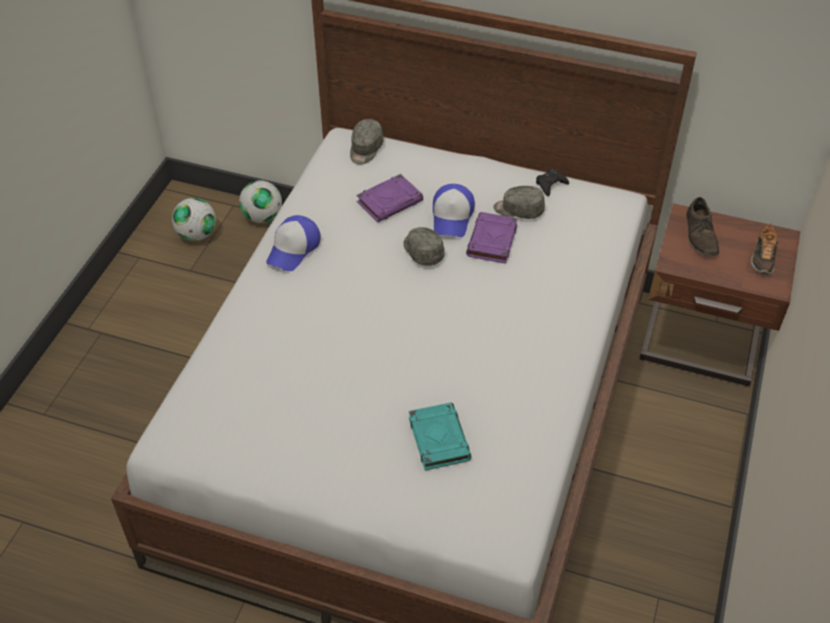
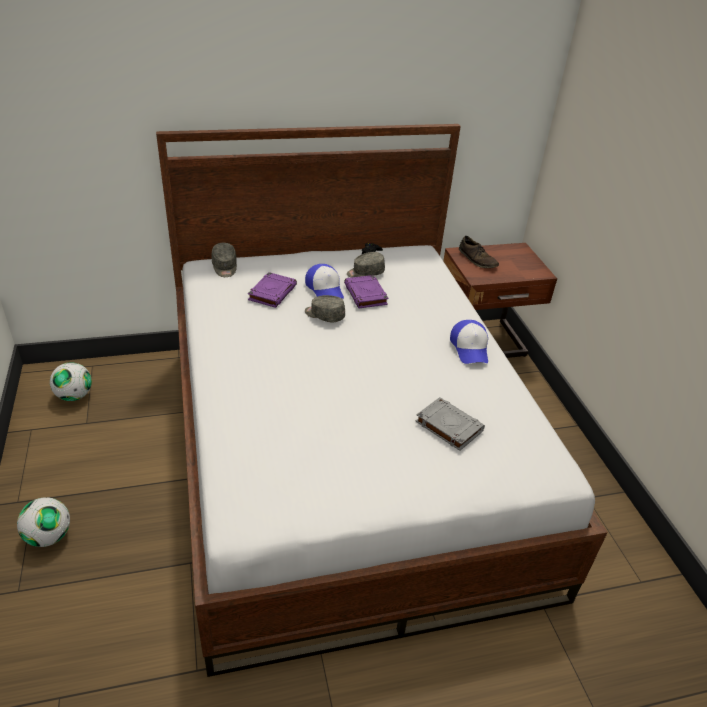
camera: 35 degrees left, 10 degrees down
football [239,180,282,223] -> football moved to [17,497,70,547]
cap [266,215,321,271] -> cap moved to [450,320,488,364]
turquoise book [409,402,472,470] -> grey book [415,397,485,451]
shoe [751,224,779,275] -> none

